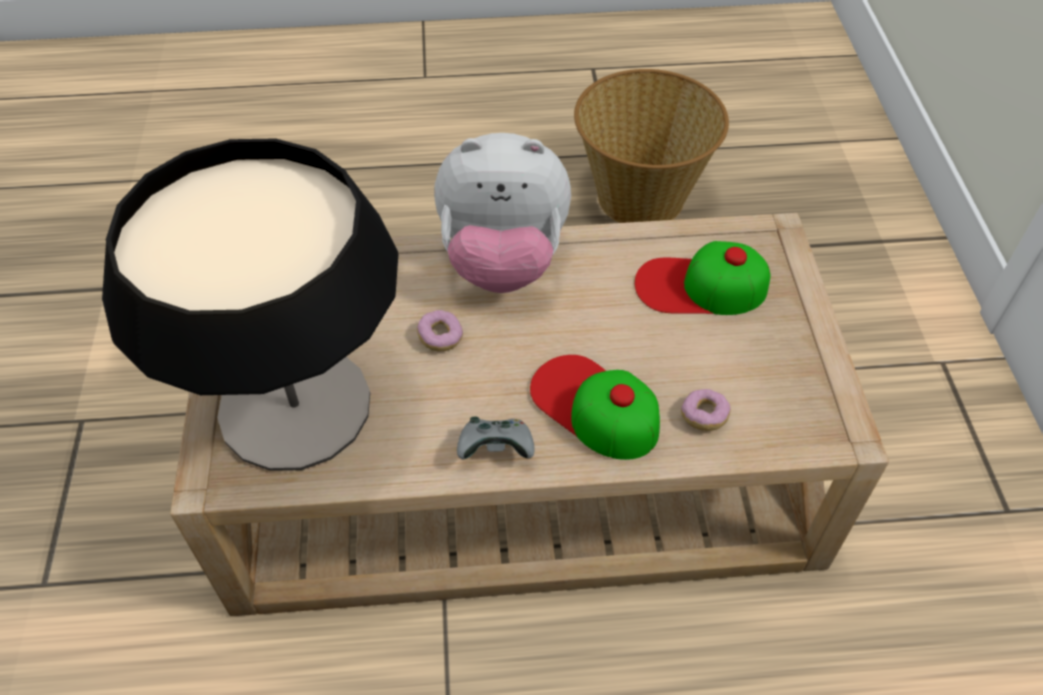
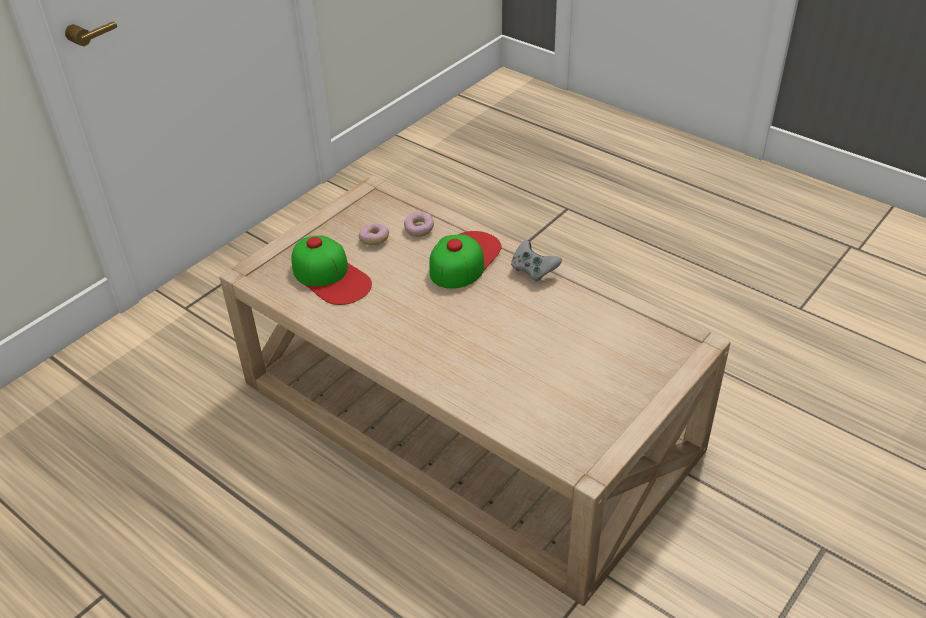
camera: 135 degrees left, 10 degrees down
table lamp [102,138,398,471] -> none
donut [417,310,463,352] -> donut moved to [358,224,389,245]
plush toy [434,133,571,293] -> none
cap [530,355,660,460] -> cap turned 150 degrees counterclockwise [429,231,502,289]
basket [574,69,729,223] -> none

